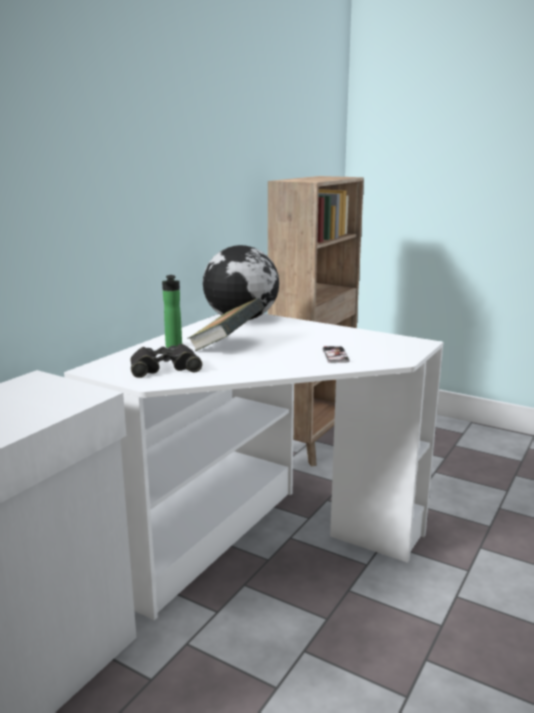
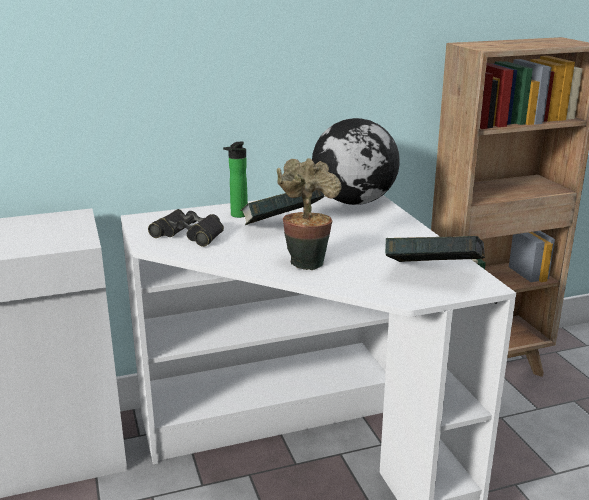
camera: 40 degrees right, 5 degrees up
phone [322,346,350,363] -> none
none -> potted plant [277,158,341,270]
none -> book [385,236,485,262]

